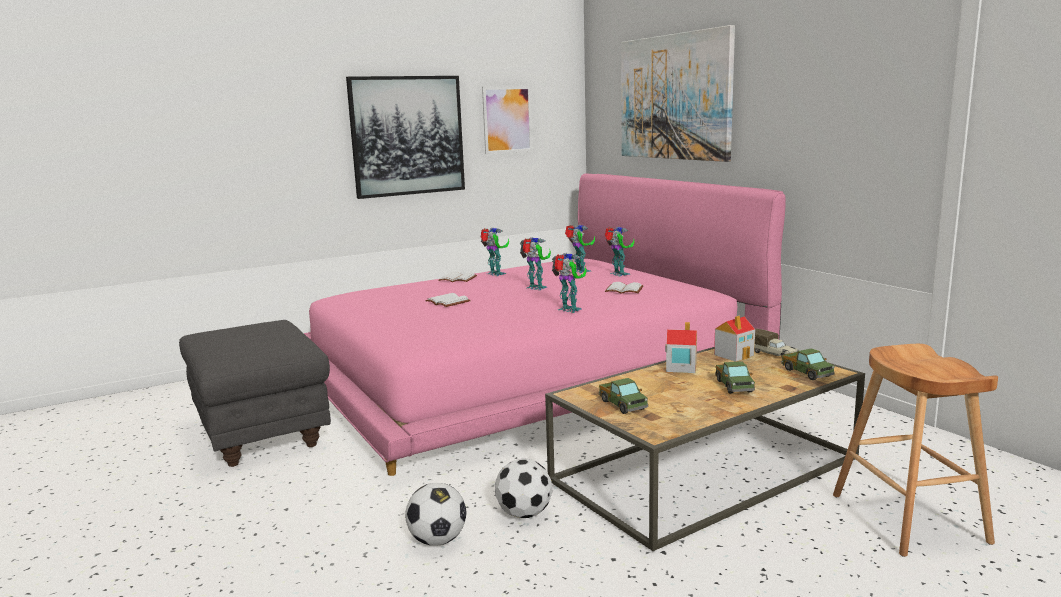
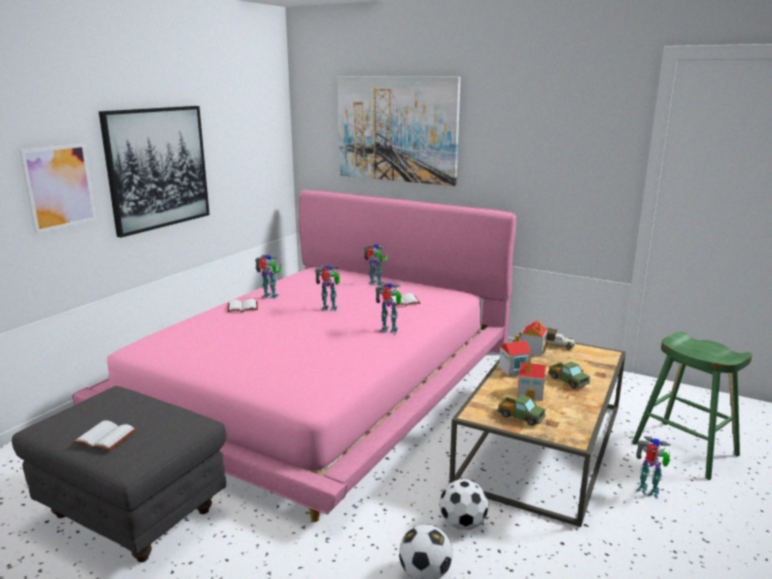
camera: 30 degrees left, 5 degrees up
white book [425,293,471,307] -> white book moved to [73,421,137,451]
picture [482,86,533,154] -> picture moved to [19,143,97,234]
toy robot [565,225,595,273] -> toy robot moved to [635,436,671,499]
toy truck [781,348,835,380] -> none
brown stool [833,344,998,557] -> green stool [632,332,752,480]
none -> toy house [518,361,546,401]

